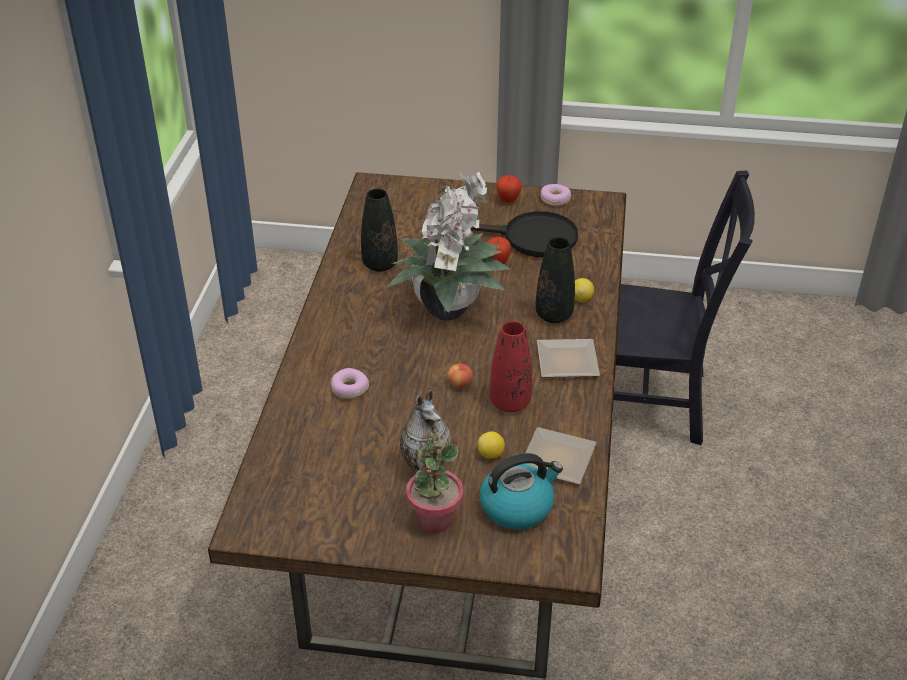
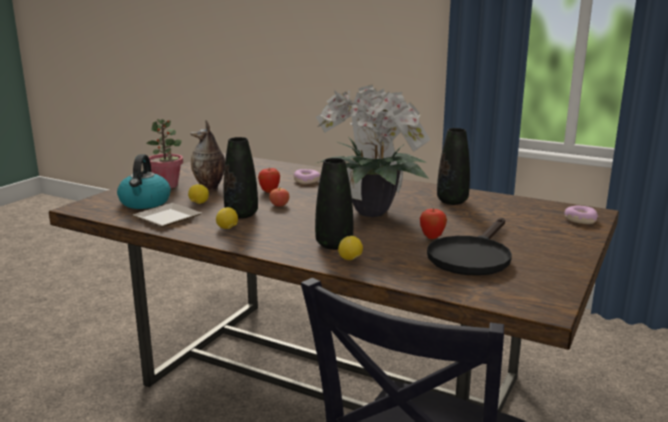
camera: 110 degrees right, 20 degrees down
red vase [490,321,532,412] -> black vase [224,137,258,219]
apple [496,175,522,203] -> apple moved to [258,168,280,193]
plate [537,339,600,378] -> none
donut [541,184,572,206] -> donut moved to [564,206,598,224]
none -> lemon [216,207,238,229]

